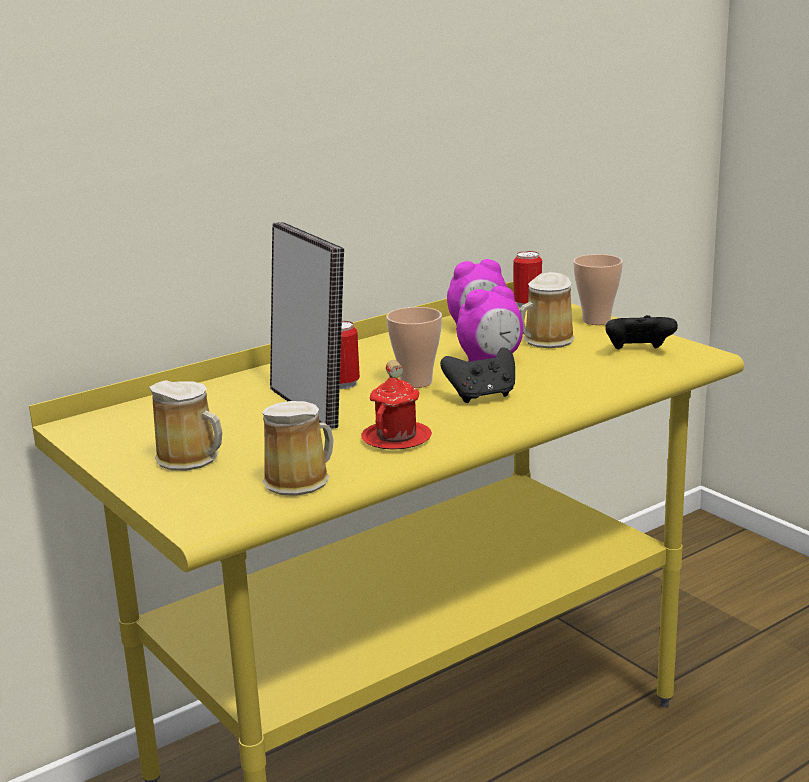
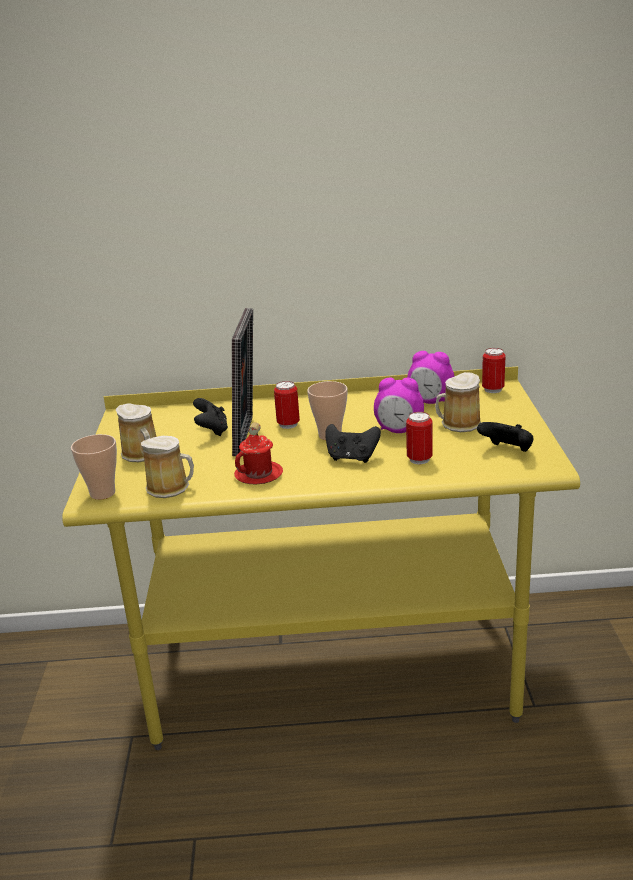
camera: 35 degrees right, 5 degrees up
cup [573,254,623,325] -> cup moved to [71,434,117,500]
none -> black game controller [193,398,228,436]
none -> can [406,412,433,464]

